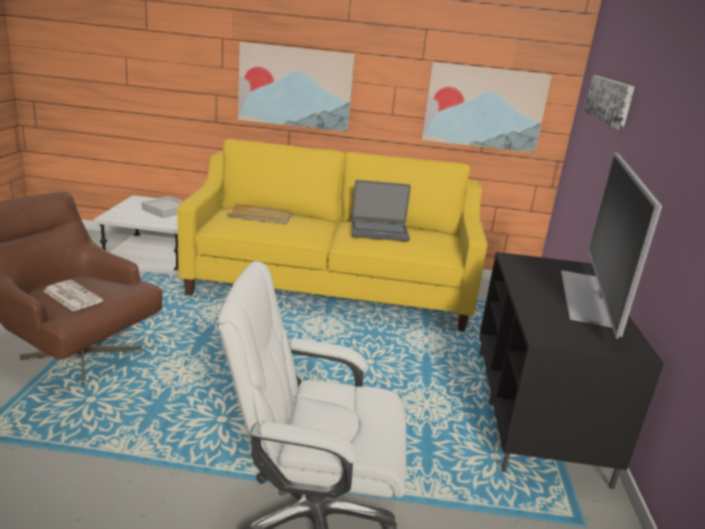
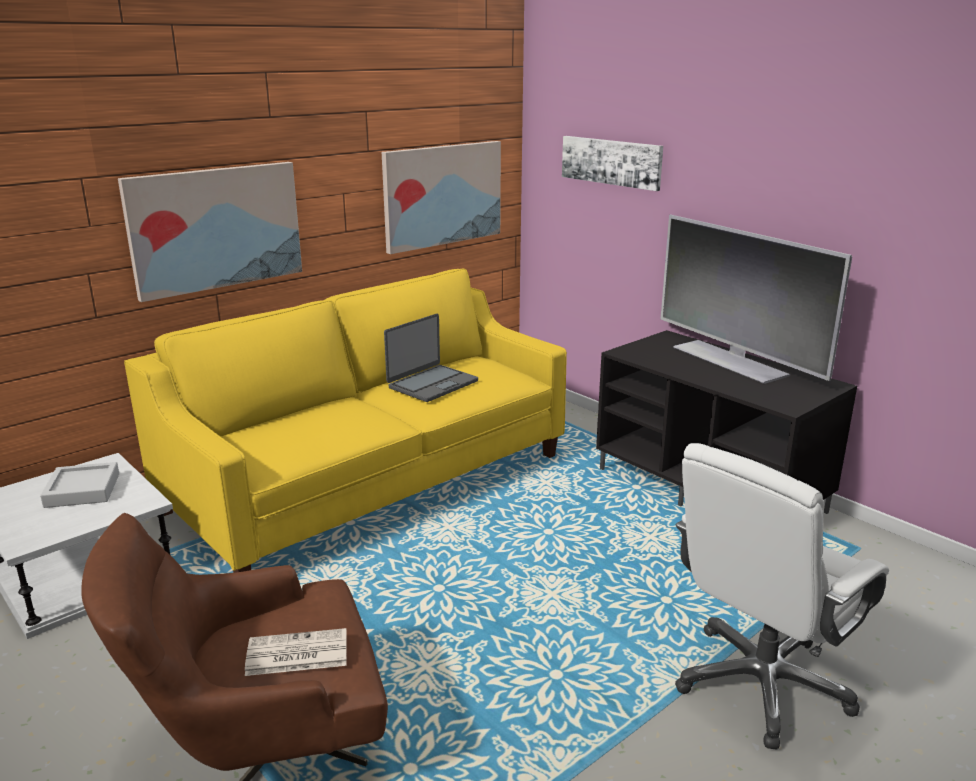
camera: 45 degrees left, 0 degrees up
beige tray [227,203,292,224] -> none

